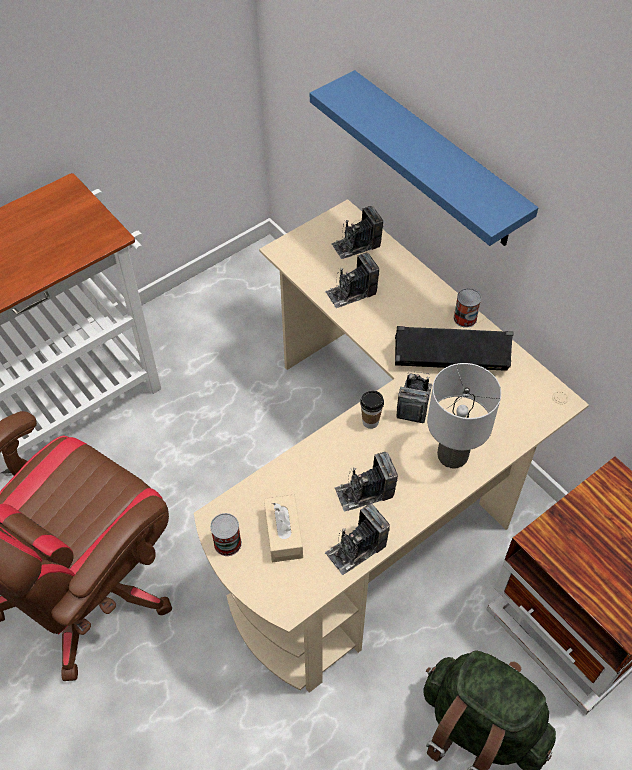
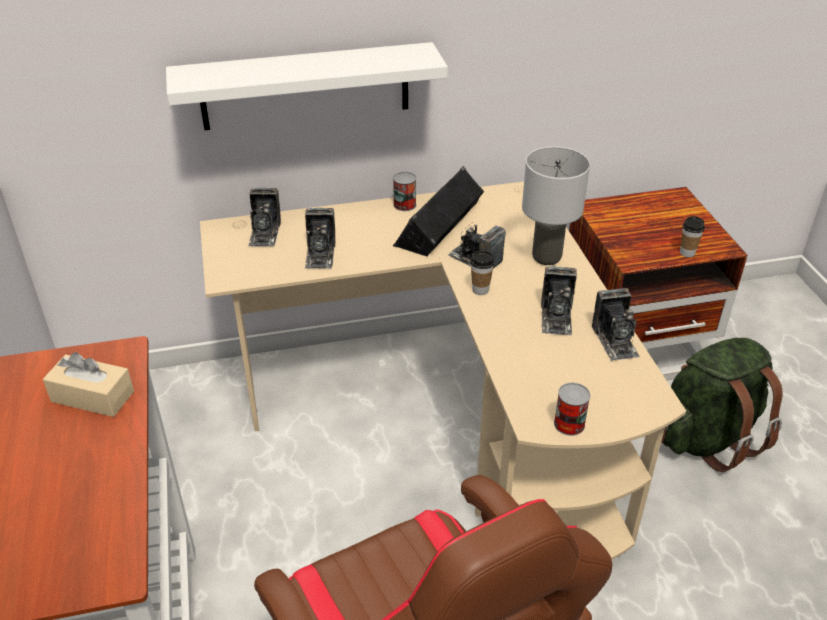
camera: 65 degrees left, 15 degrees down
beige tissue box [264,495,303,562] -> beige tissue box moved to [43,352,134,417]
blue shelf [310,70,538,246] -> white shelf [166,42,448,131]
none -> cup [680,216,705,257]

